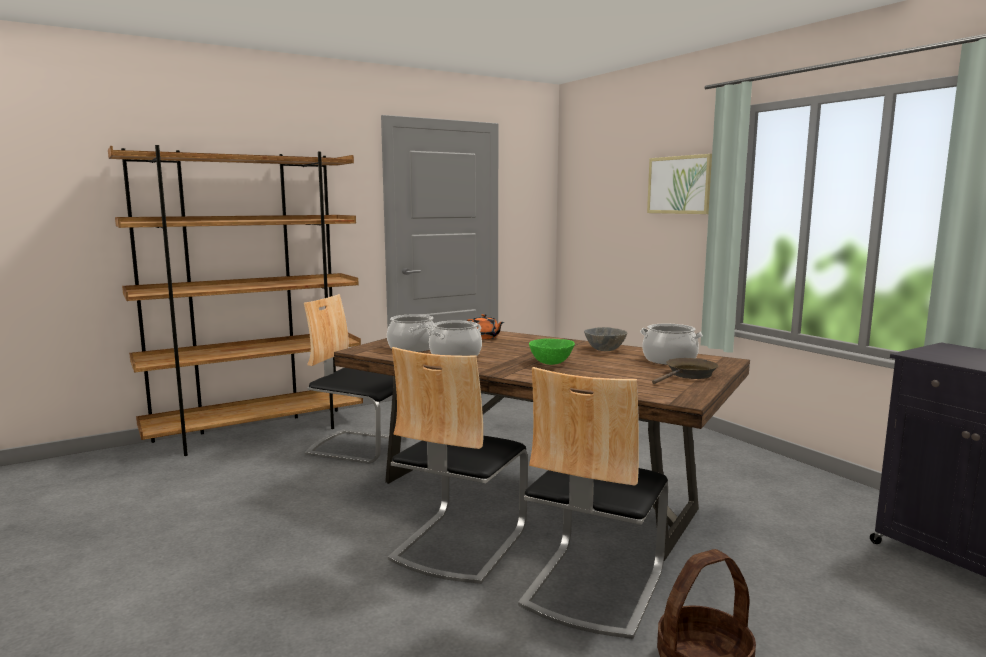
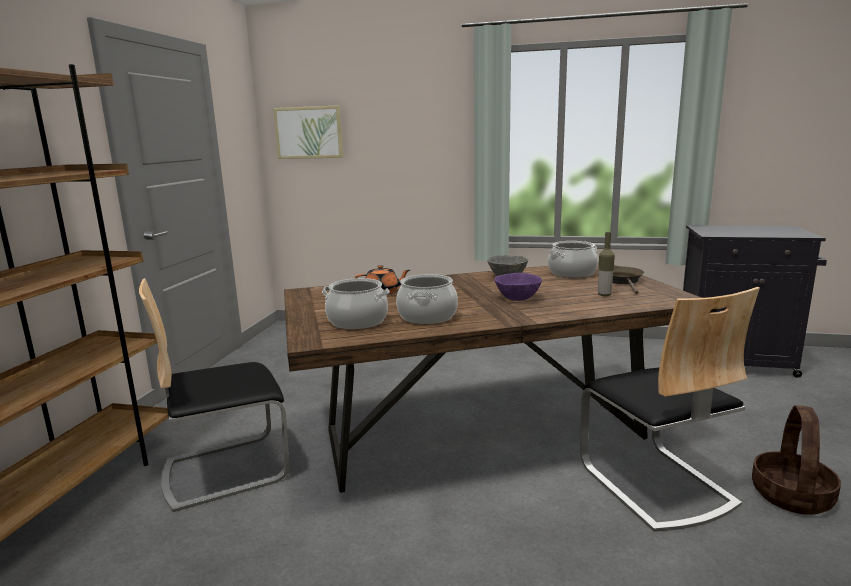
camera: 45 degrees left, 5 degrees up
chair [388,347,528,584] -> none
green bowl [529,339,575,365] -> purple bowl [494,273,542,301]
picture [647,154,712,214] -> picture moved to [273,105,343,159]
none -> bottle [598,232,615,296]

